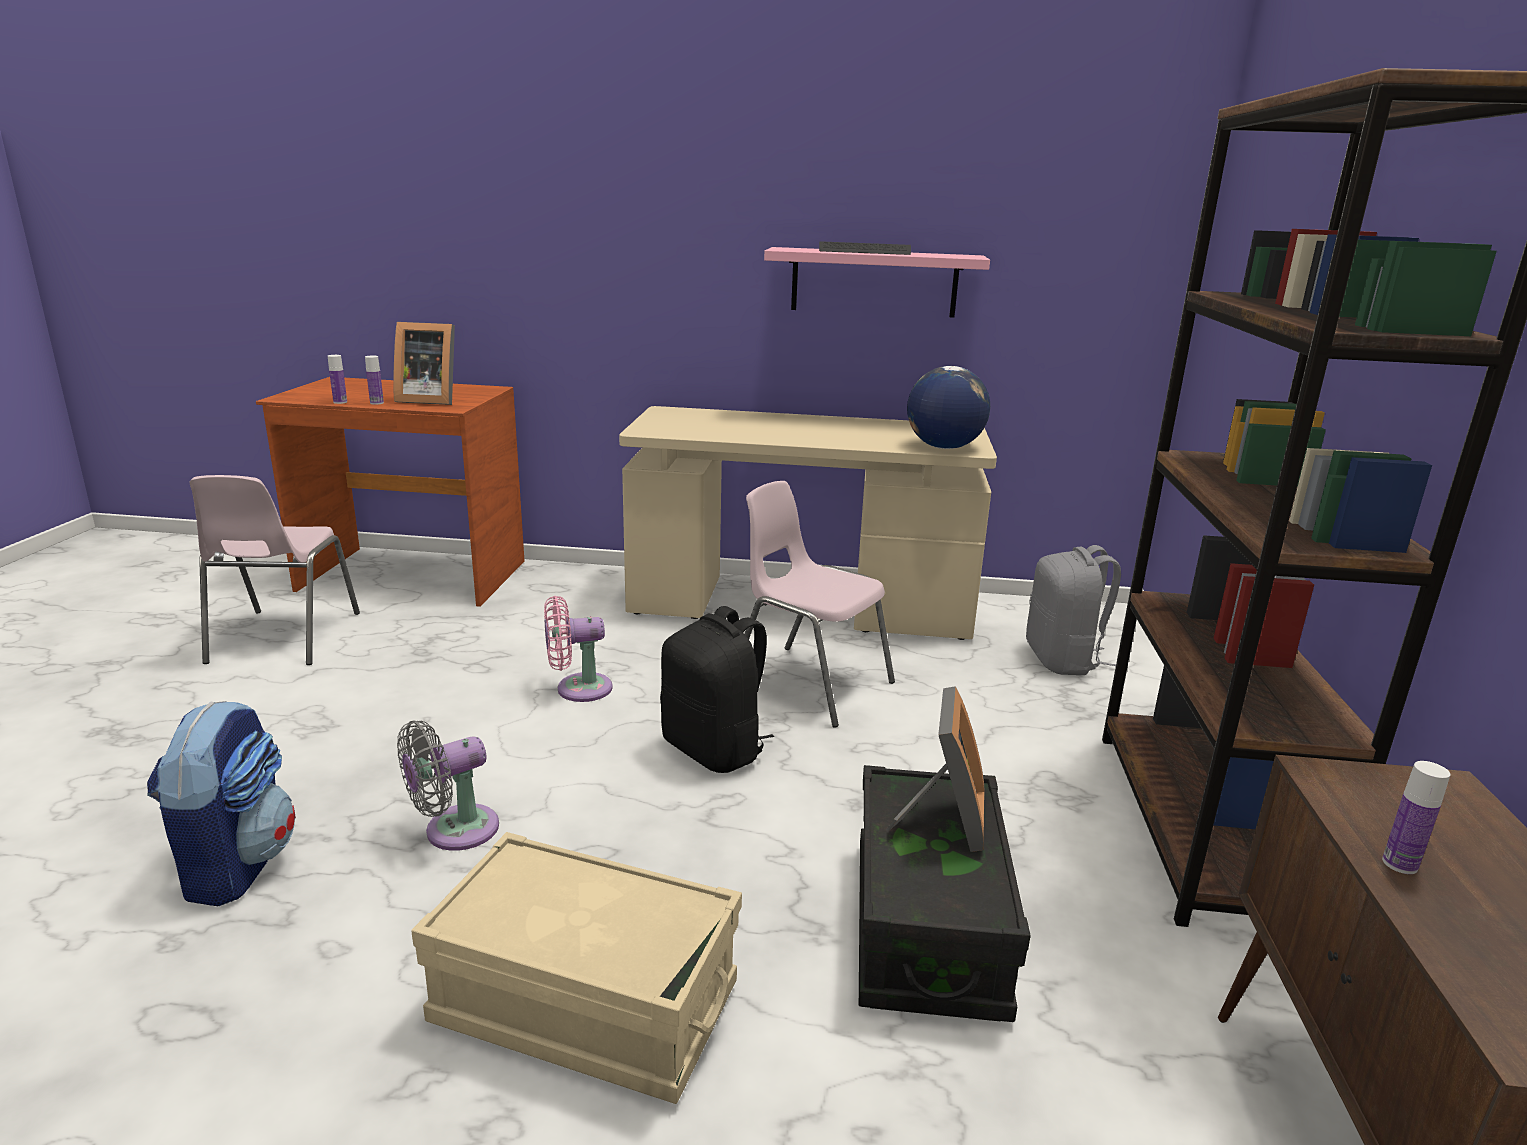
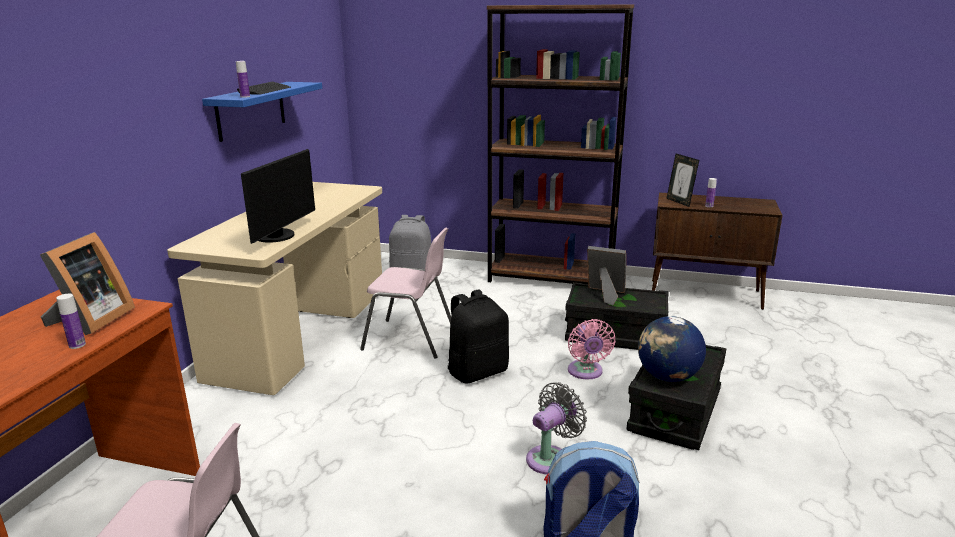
camera: 80 degrees left, 0 degrees up
bottle [328,355,347,404] -> bottle moved to [236,61,250,98]
grey fan [397,720,499,851] -> grey fan turned 105 degrees counterclockwise [526,382,587,474]
beige storage box [411,832,742,1104] -> black storage box [627,345,726,450]
pink fan [544,596,613,702] -> pink fan moved to [568,319,615,380]
pink chair [744,481,895,728] -> pink chair turned 120 degrees counterclockwise [360,228,451,359]
pink shelf [764,247,990,318] -> blue shelf [202,82,322,142]
globe [907,366,990,449] -> globe moved to [638,316,706,382]
none -> monitor [241,149,315,244]
none -> picture frame [666,154,699,207]

